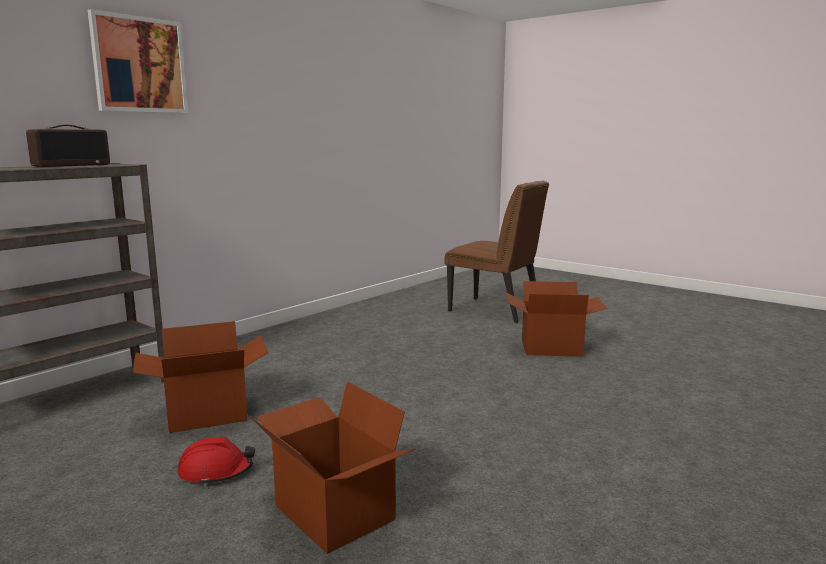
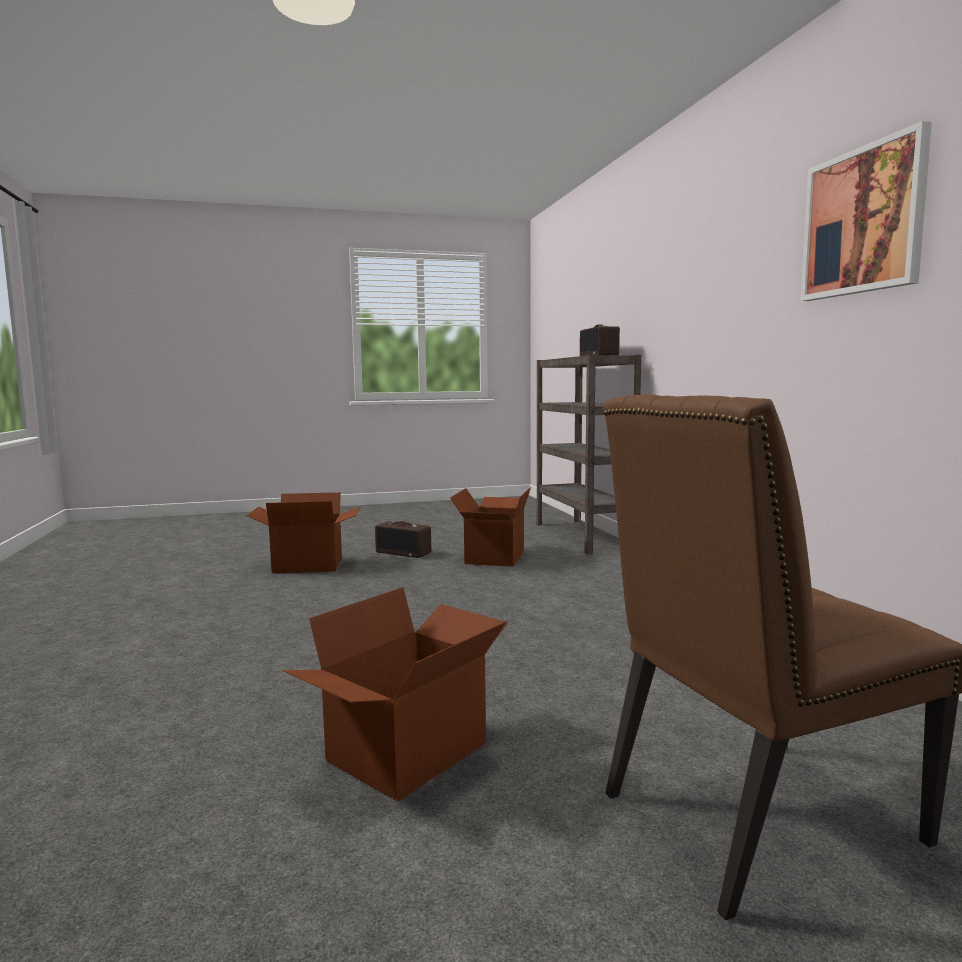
camera: 125 degrees right, 5 degrees down
picture [88,9,188,113] -> picture moved to [801,121,932,301]
red hard hat [177,437,255,486] -> radio [375,521,431,558]

